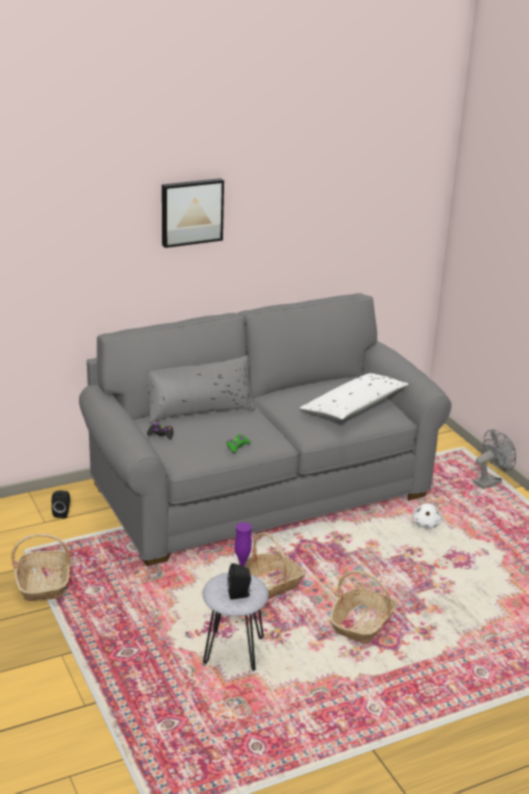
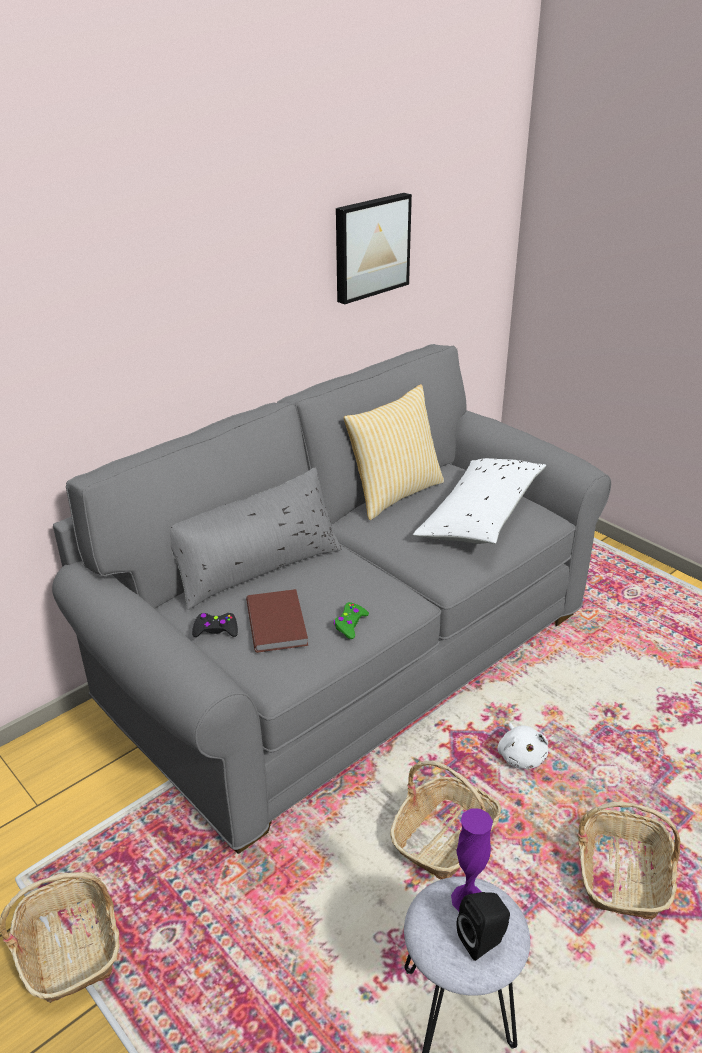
camera: 15 degrees left, 5 degrees up
black speaker [52,491,70,519] -> none
picture [162,178,224,248] -> picture moved to [336,193,412,305]
white plush toy [412,503,442,528] -> white plush toy moved to [498,723,548,769]
grey fan [473,430,516,489] -> none
none -> brown book [246,589,308,653]
none -> pillow [344,384,444,520]

